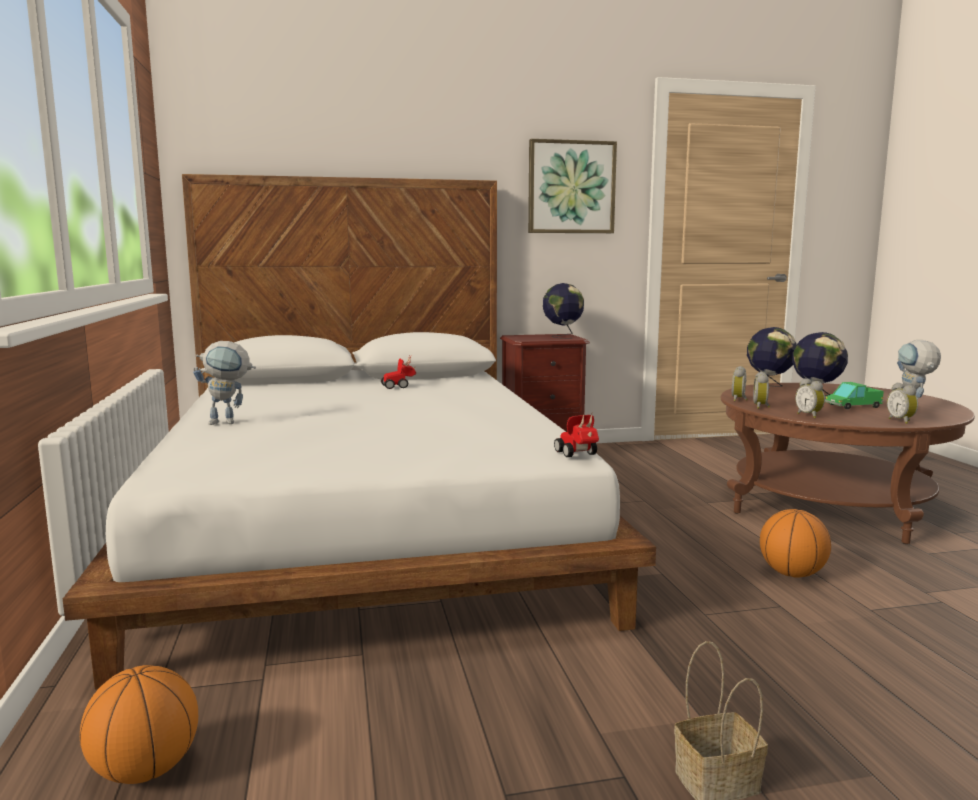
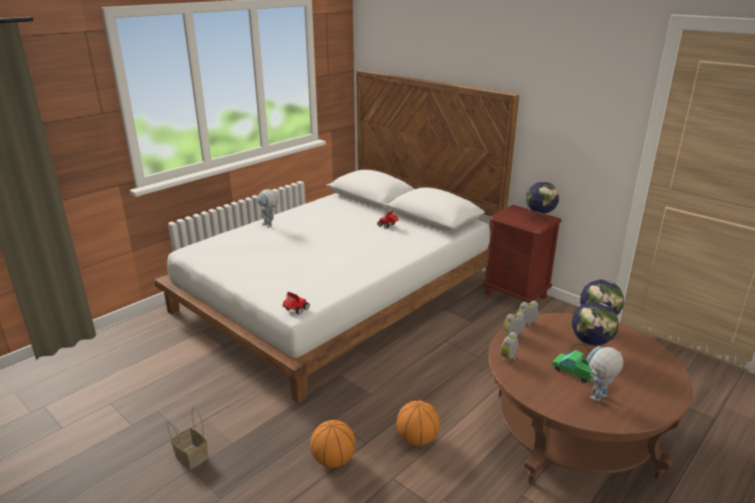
camera: 55 degrees right, 15 degrees up
basketball [80,665,198,784] -> basketball moved to [310,420,356,468]
picture [528,139,617,233] -> none
alarm clock [887,382,918,424] -> none

